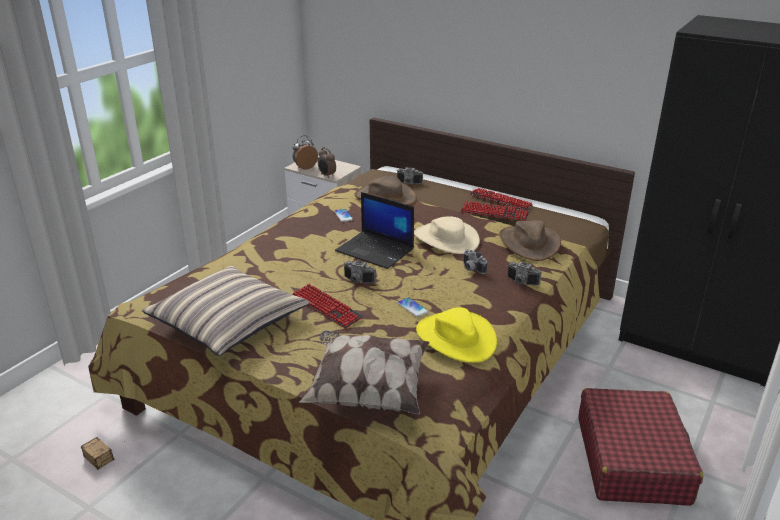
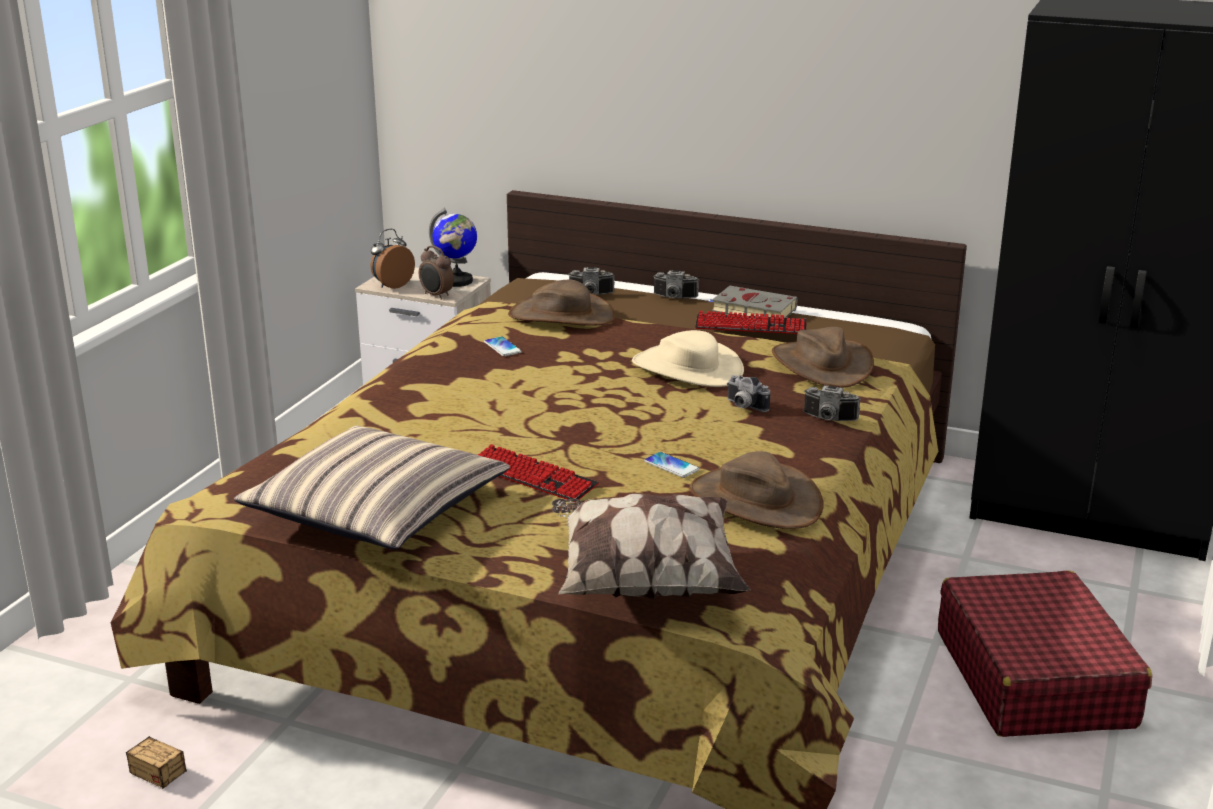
camera: 10 degrees left, 5 degrees down
laptop [335,192,414,269] -> none
camera [344,260,376,283] -> camera moved to [653,270,699,299]
yellow hat [416,307,497,363] -> brown hat [689,451,824,529]
keyboard [469,188,533,210] -> grey book [708,286,798,318]
none -> globe [429,208,477,287]

